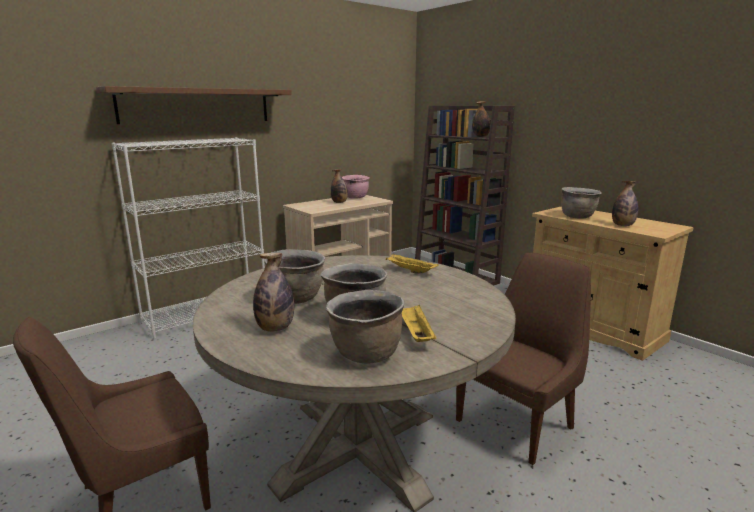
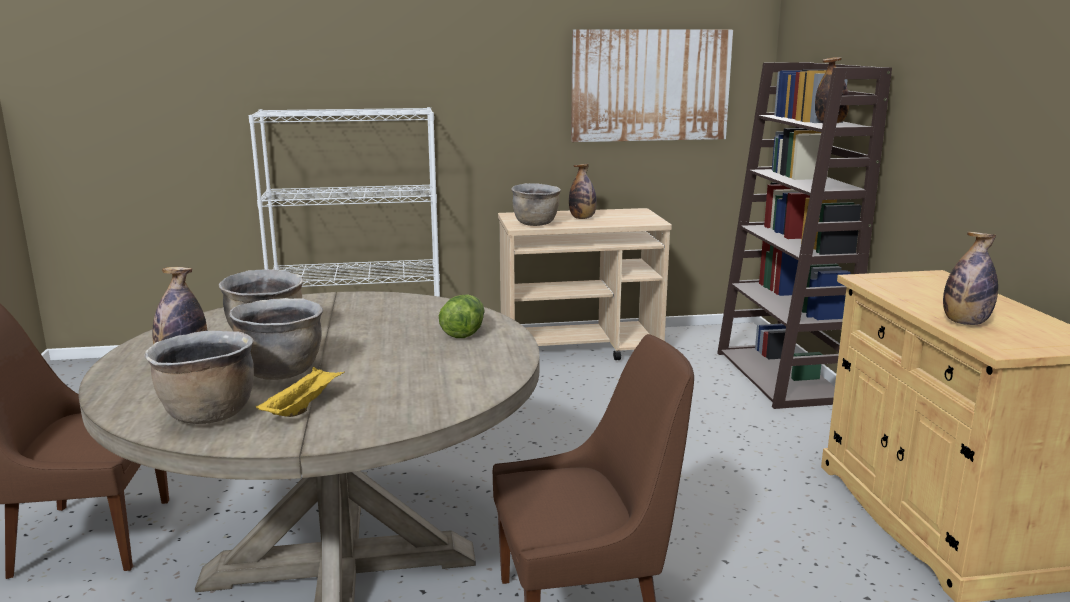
camera: 30 degrees right, 0 degrees up
brown shelf [96,86,292,124] -> none
pink cooking pot [342,175,370,199] -> none
yellow tray [386,254,439,273] -> lettuce [439,294,484,338]
brown cooking pot [561,187,602,219] -> brown cooking pot moved to [511,183,561,226]
none -> picture [571,29,733,142]

